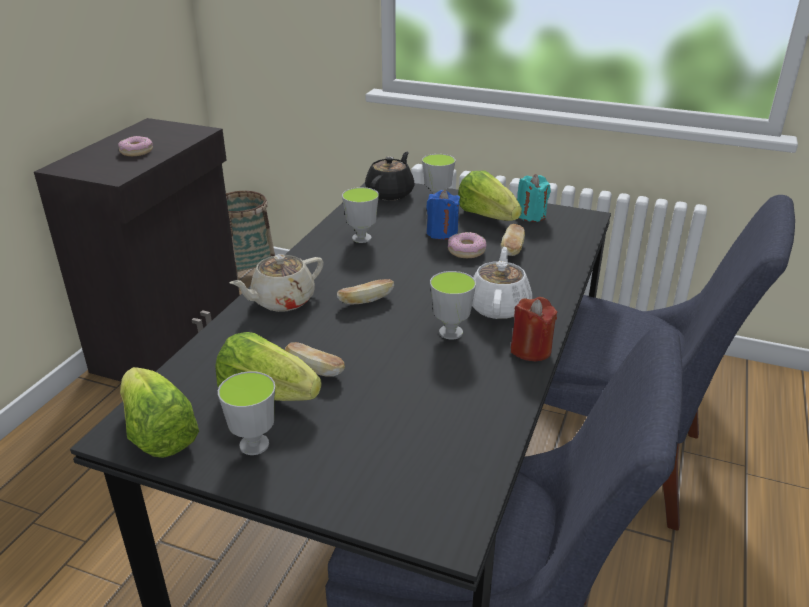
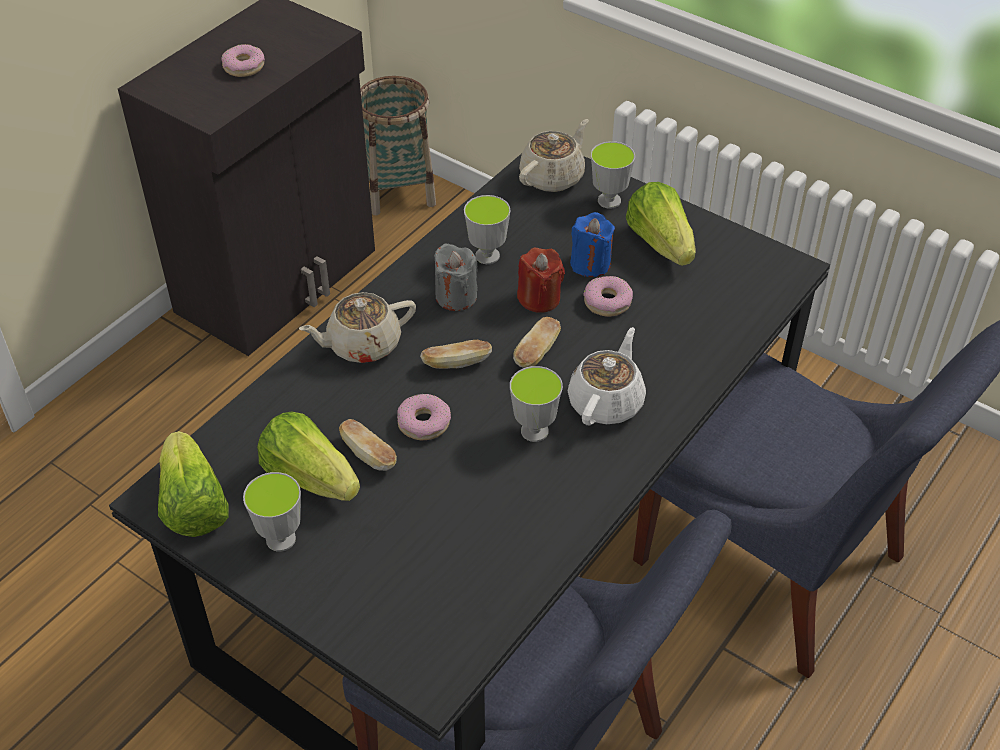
camera: 15 degrees right, 15 degrees up
black teapot [365,152,415,201] -> beige teapot [519,119,589,192]
bread [501,224,525,256] -> bread moved to [513,317,561,368]
red candle [511,297,557,361] -> red candle moved to [517,247,565,313]
turquoise candle [517,174,551,222] -> none
none -> donut [397,394,451,440]
none -> grey candle [434,243,478,311]

